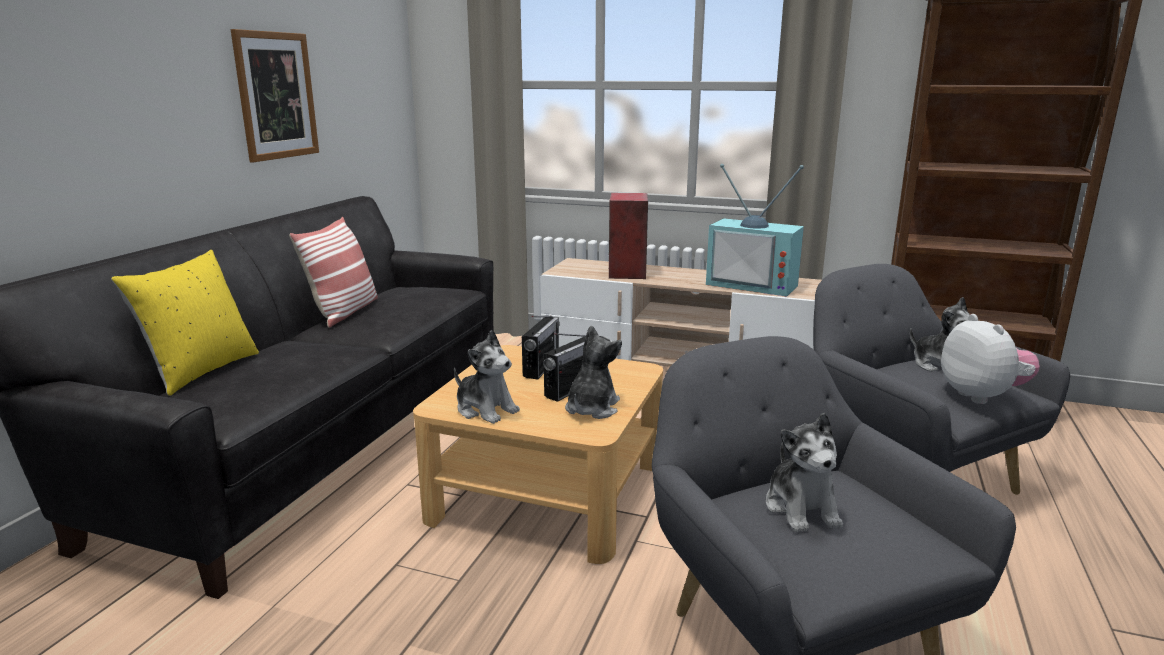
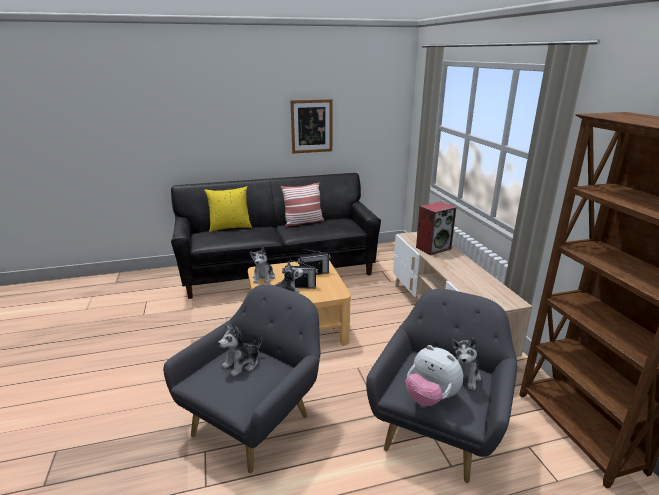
camera: 55 degrees right, 5 degrees up
television [706,164,804,296] -> none
plush toy [941,314,1040,404] -> plush toy turned 90 degrees clockwise [406,345,463,406]

